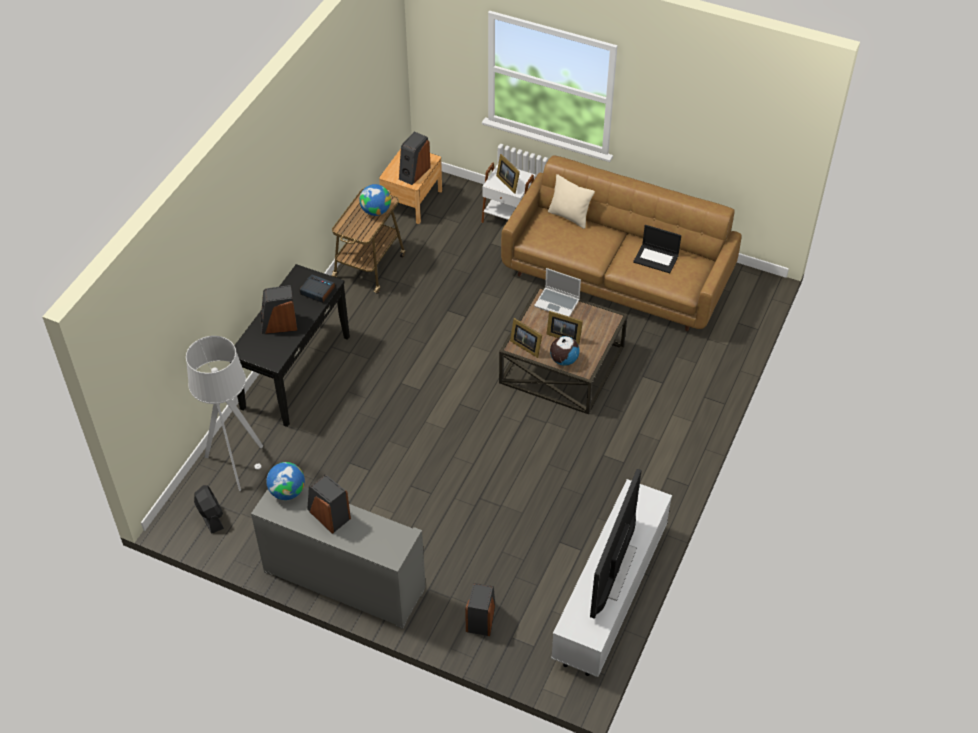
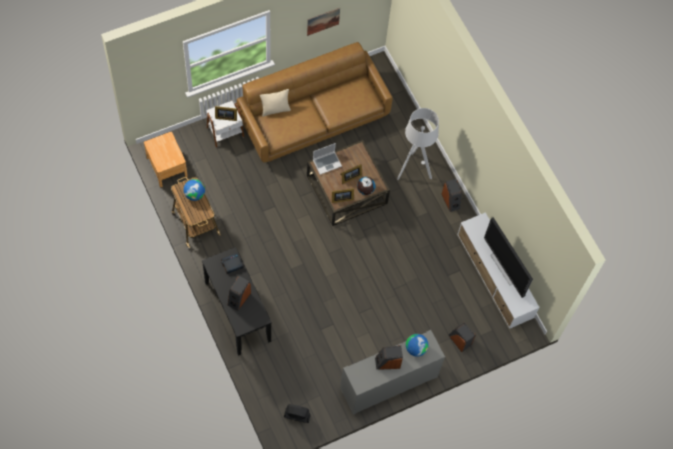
camera: 55 degrees left, 15 degrees up
grey floor lamp [186,336,263,491] -> grey floor lamp moved to [397,108,439,180]
globe [266,462,305,500] -> globe moved to [406,334,428,357]
speaker [399,132,431,185] -> speaker moved to [442,179,462,212]
laptop [633,225,681,273] -> none
none -> picture [307,8,340,36]

